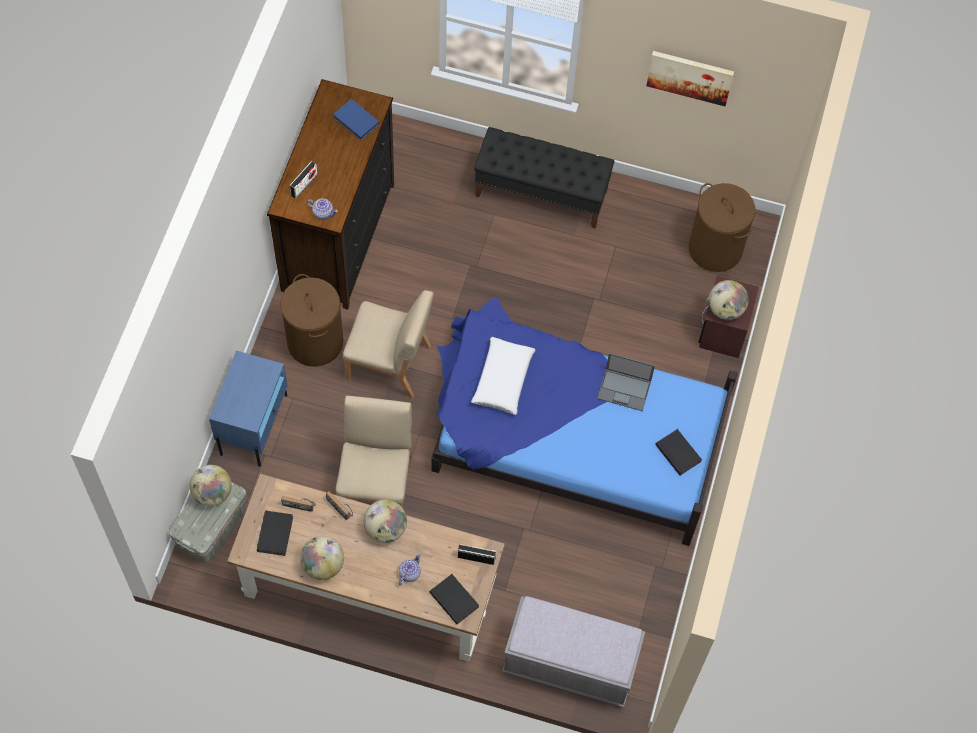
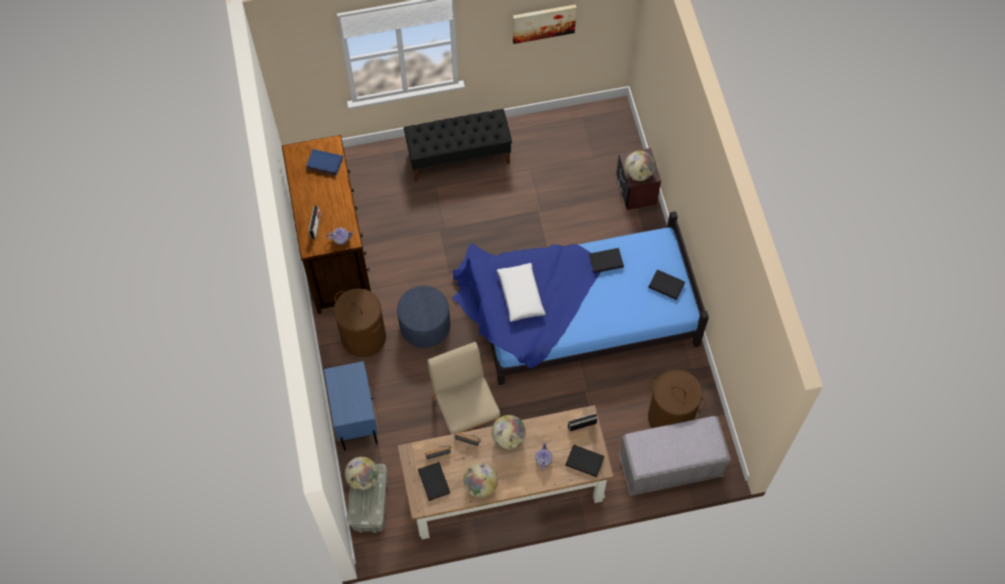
camera: 25 degrees left, 0 degrees up
beige chair [343,290,434,398] -> blue ottoman [397,286,450,348]
laptop [597,353,655,411] -> black book [589,248,624,273]
brown laundry basket [689,183,755,272] -> brown laundry basket moved to [648,370,706,428]

